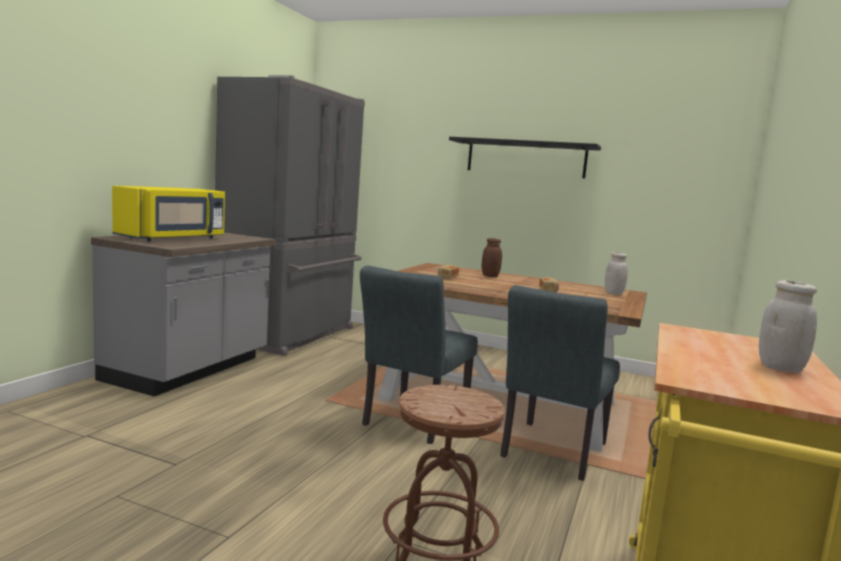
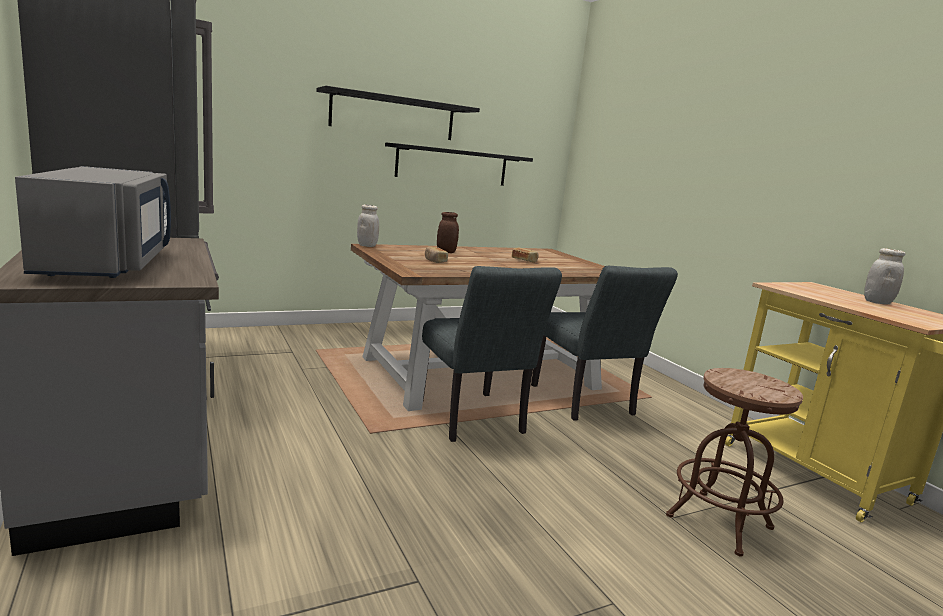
camera: 50 degrees left, 5 degrees up
yellow microwave [112,186,225,242] -> grey microwave [15,166,171,278]
white jar [605,252,628,295] -> white jar moved to [357,204,379,247]
none -> black shelf [385,143,533,186]

